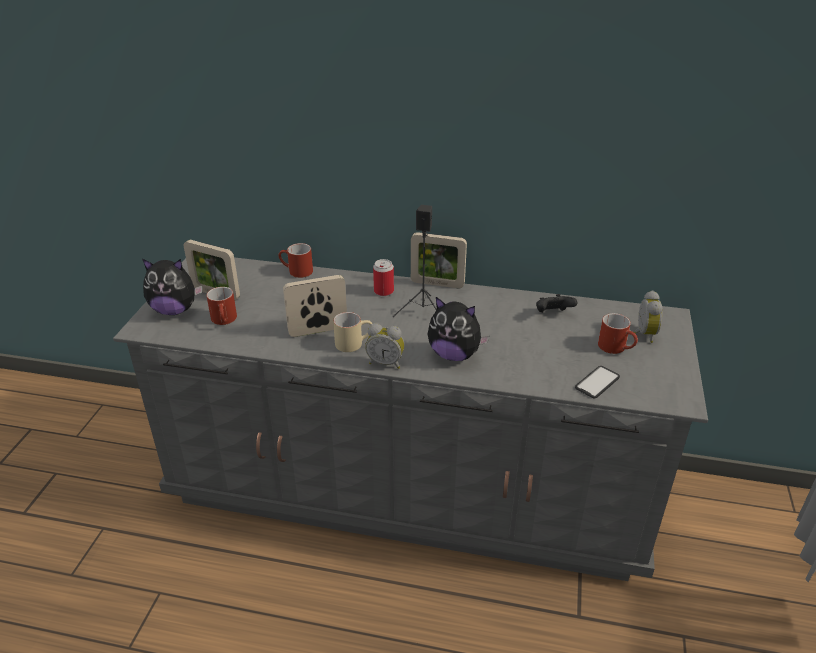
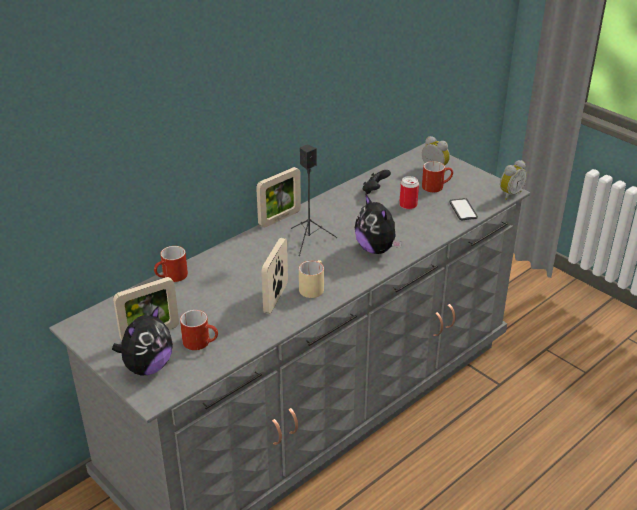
camera: 55 degrees left, 0 degrees up
alarm clock [365,323,404,369] -> alarm clock moved to [500,160,527,200]
can [373,259,394,296] -> can moved to [399,176,419,209]
plush toy [427,297,489,361] -> plush toy turned 90 degrees clockwise [355,195,402,254]

